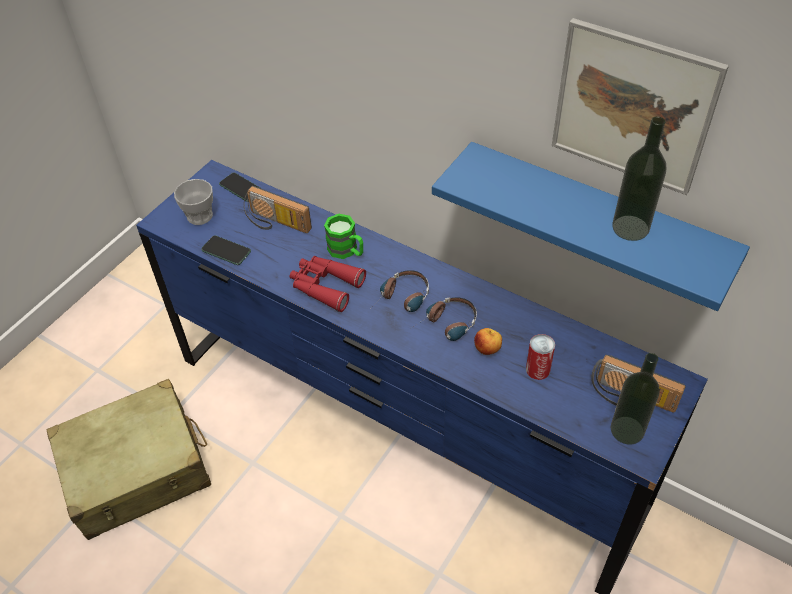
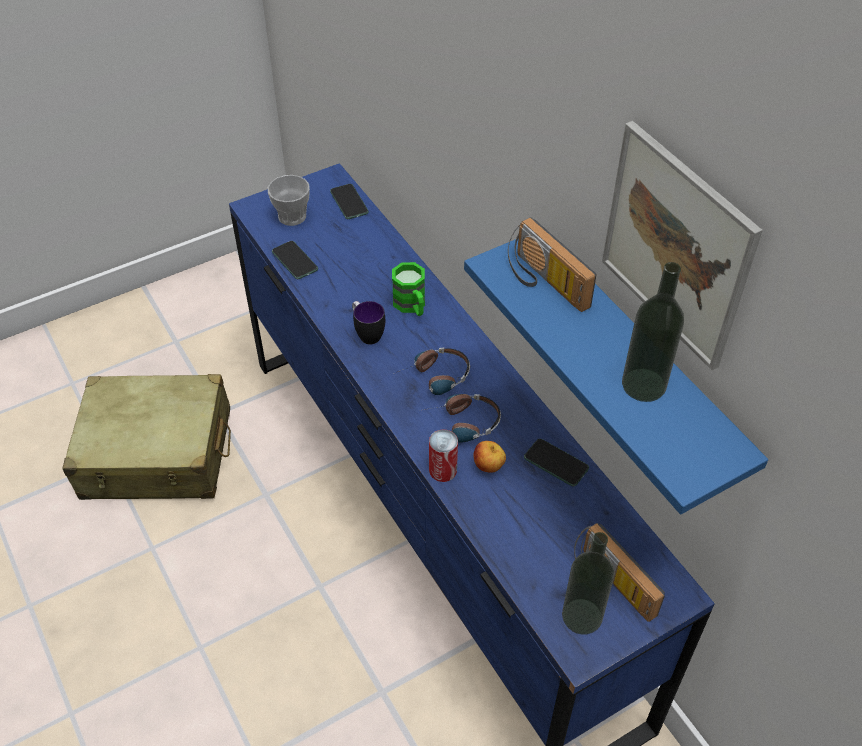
camera: 25 degrees right, 0 degrees up
radio [244,186,312,233] -> radio moved to [508,217,597,312]
red binoculars [290,256,366,312] -> mug [352,301,385,344]
can [526,334,555,380] -> can moved to [429,429,458,482]
none -> phone [524,439,589,486]

